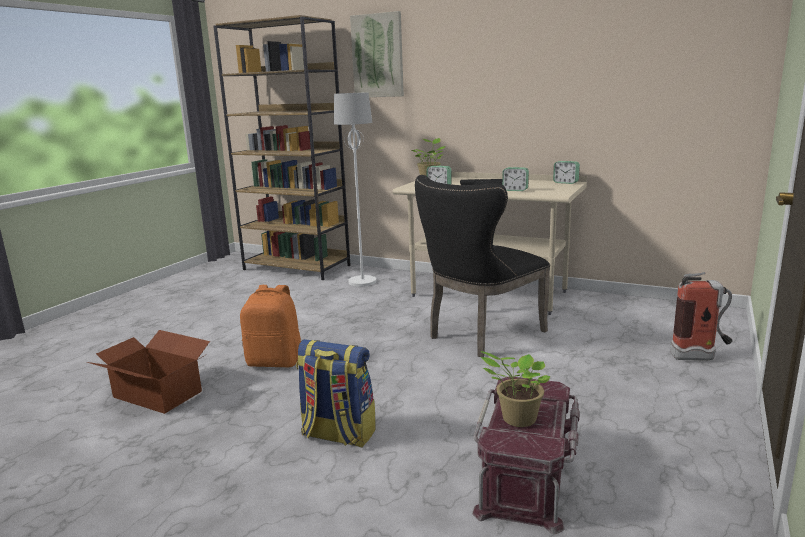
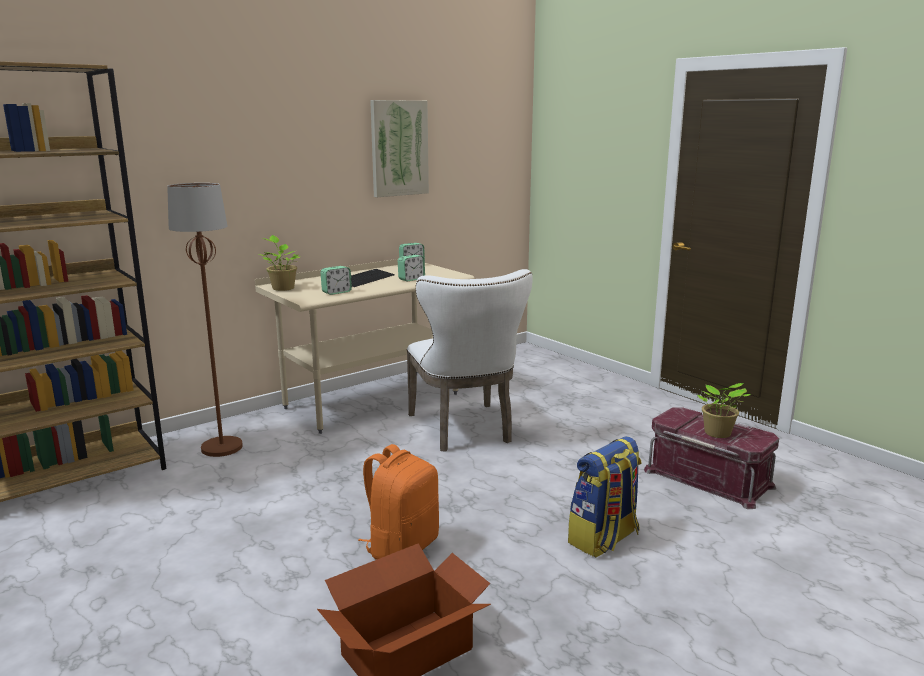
camera: 65 degrees left, 0 degrees up
white floor lamp [334,92,376,287] -> brown floor lamp [167,183,243,457]
picture [350,11,404,97] -> picture moved to [370,100,429,197]
black chair [415,175,550,357] -> white chair [407,269,533,452]
fire extinguisher [670,272,733,361] -> none

